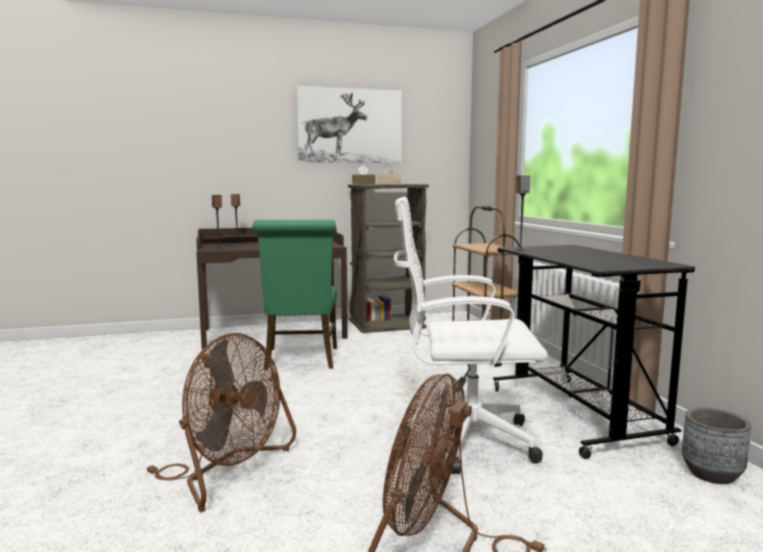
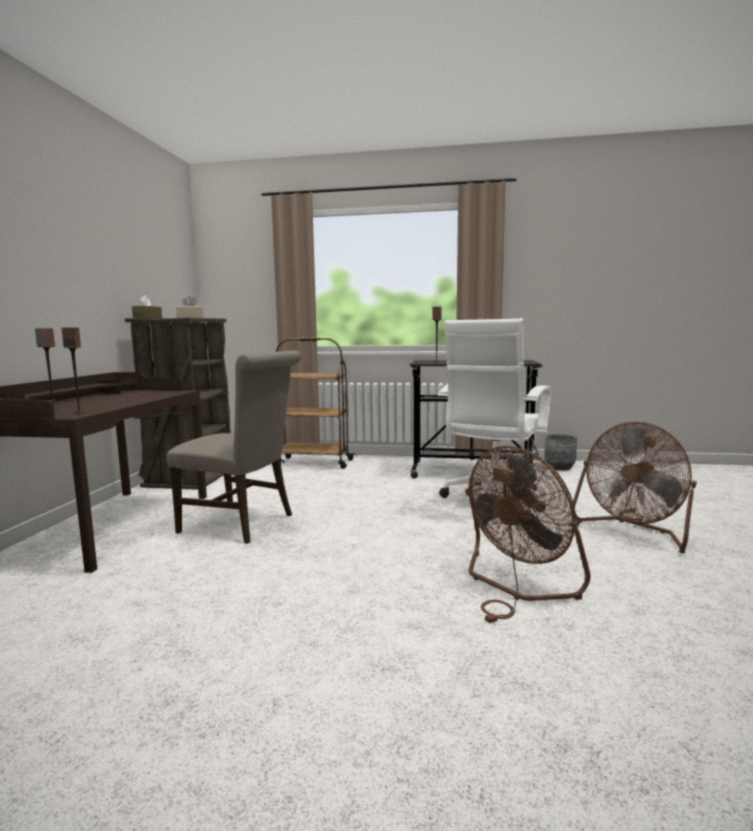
camera: 65 degrees left, 0 degrees up
green chair [253,219,337,369] -> beige chair [166,350,302,544]
picture [296,86,402,164] -> none

